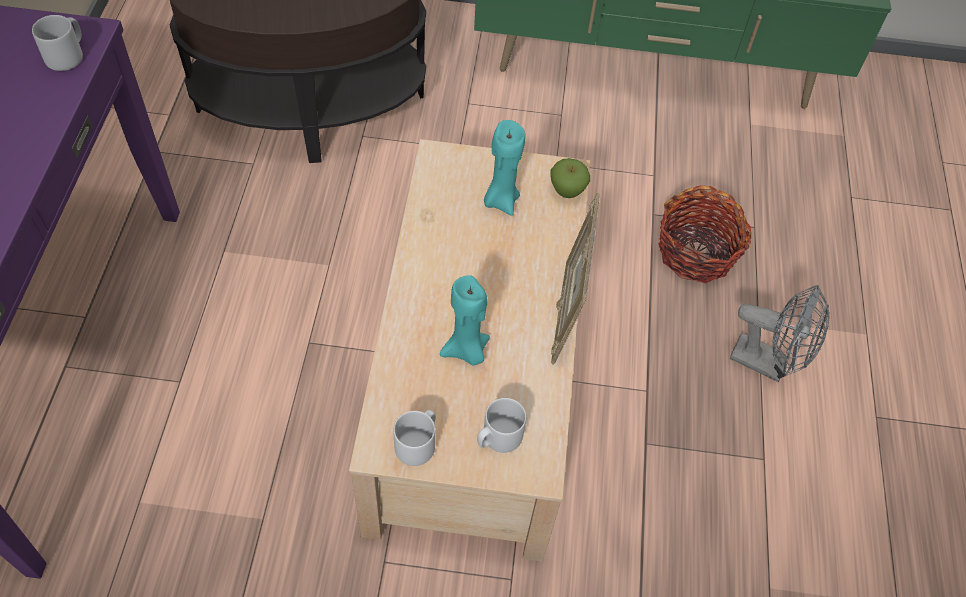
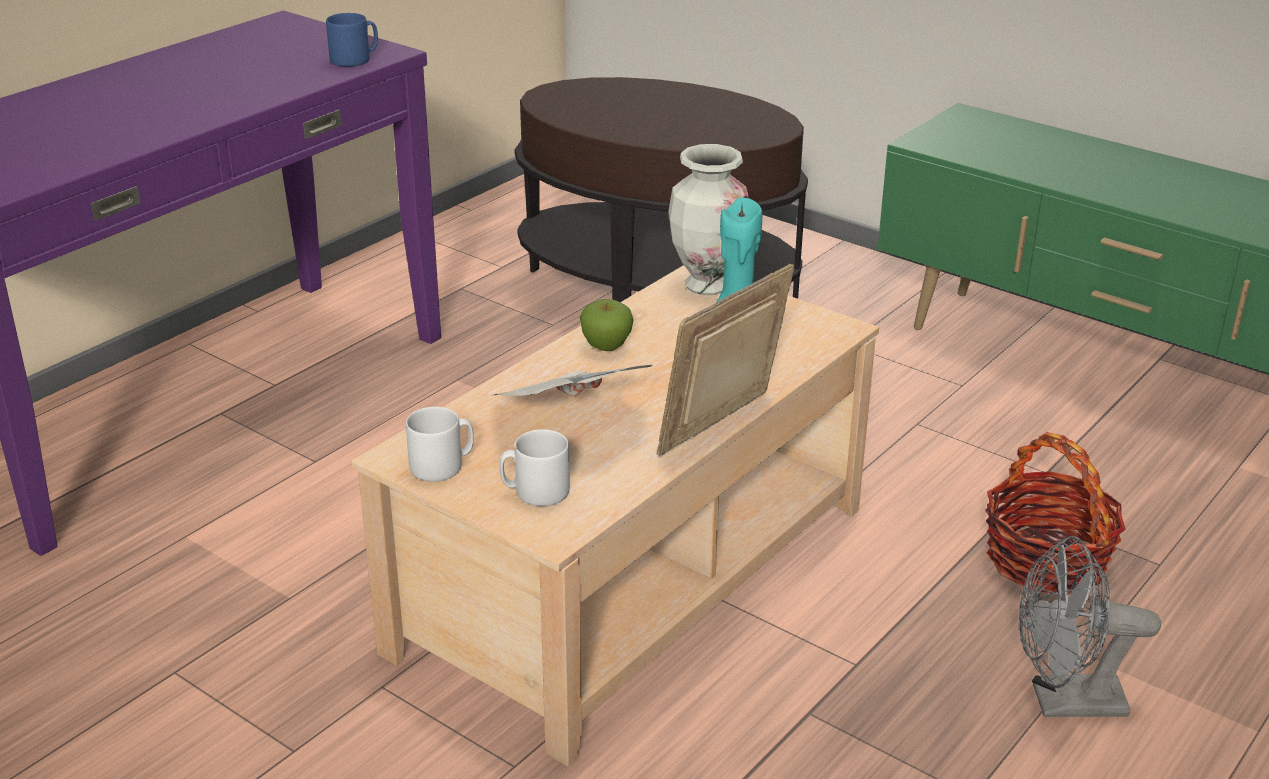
camera: 35 degrees right, 25 degrees down
grey mug [32,15,83,71] -> blue mug [326,13,378,67]
turquoise candle [440,275,490,366] -> newspaper [492,365,653,397]
apple [550,158,590,198] -> apple moved to [580,299,633,351]
grey fan [730,285,829,382] -> grey fan turned 120 degrees clockwise [1019,536,1161,717]
none -> vase [668,144,749,295]

